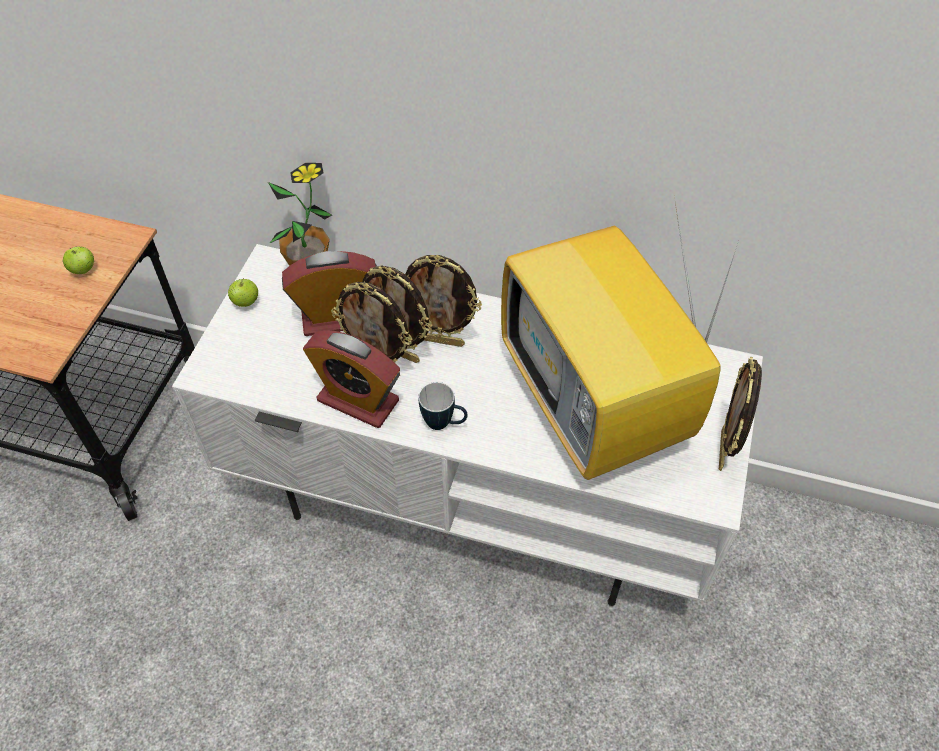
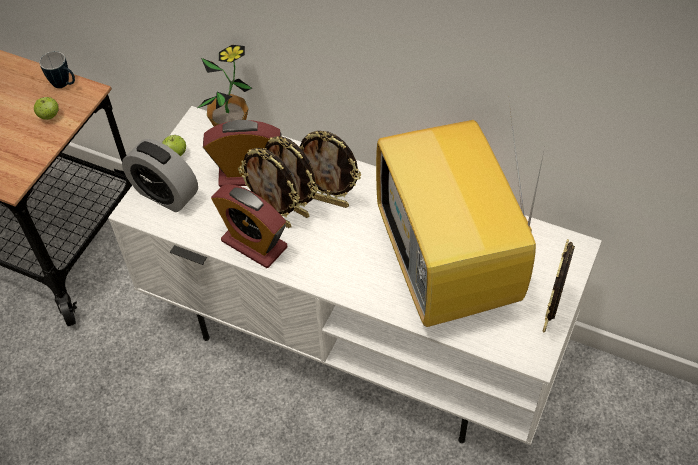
camera: 10 degrees right, 0 degrees up
mug [419,382,468,430] -> mug moved to [39,51,75,88]
none -> alarm clock [122,139,198,212]

